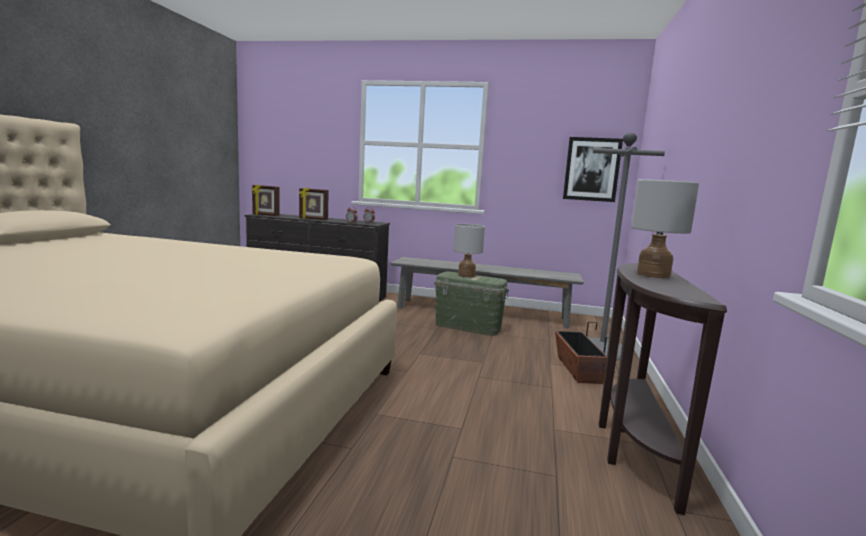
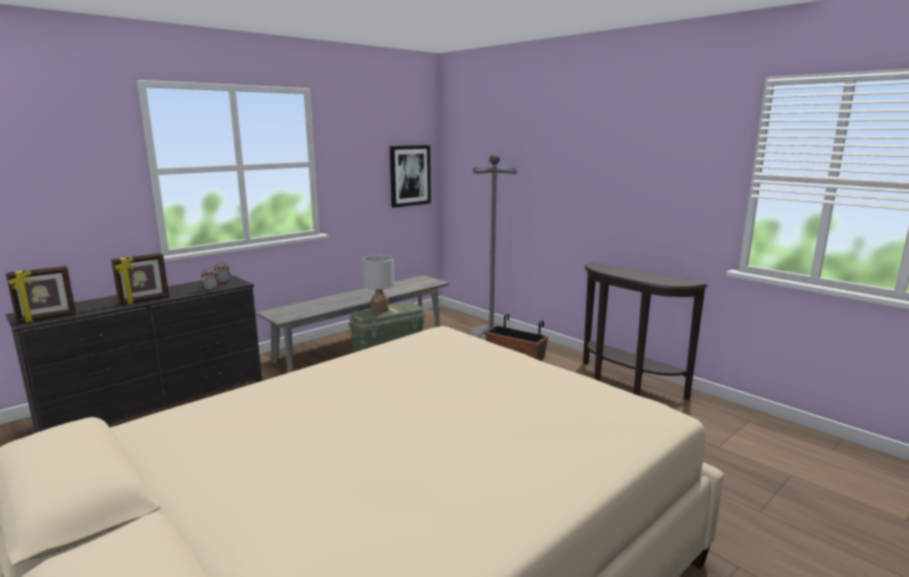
camera: 55 degrees left, 5 degrees up
grey table lamp [631,179,699,278] -> none

